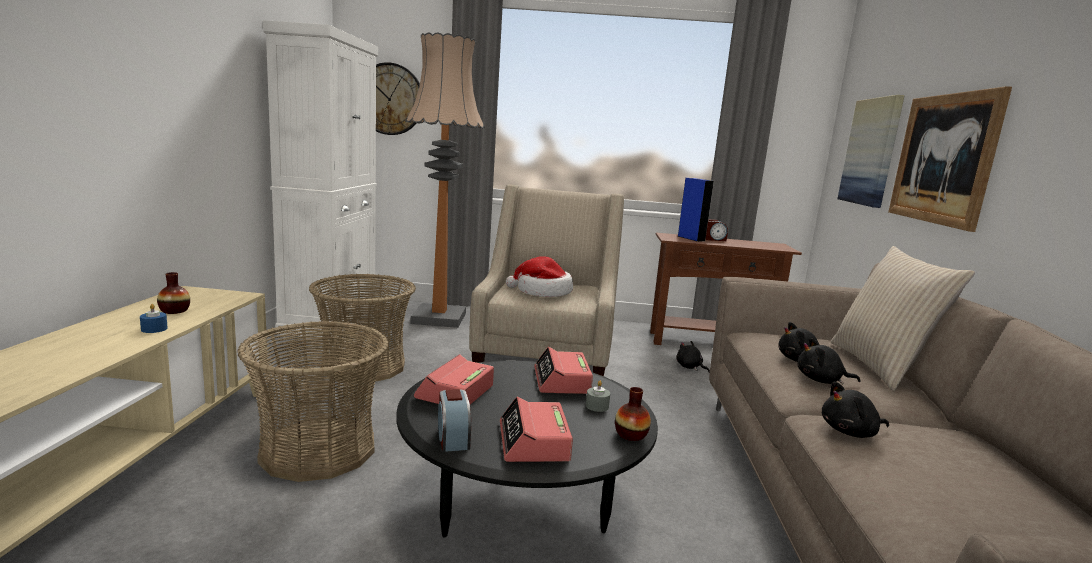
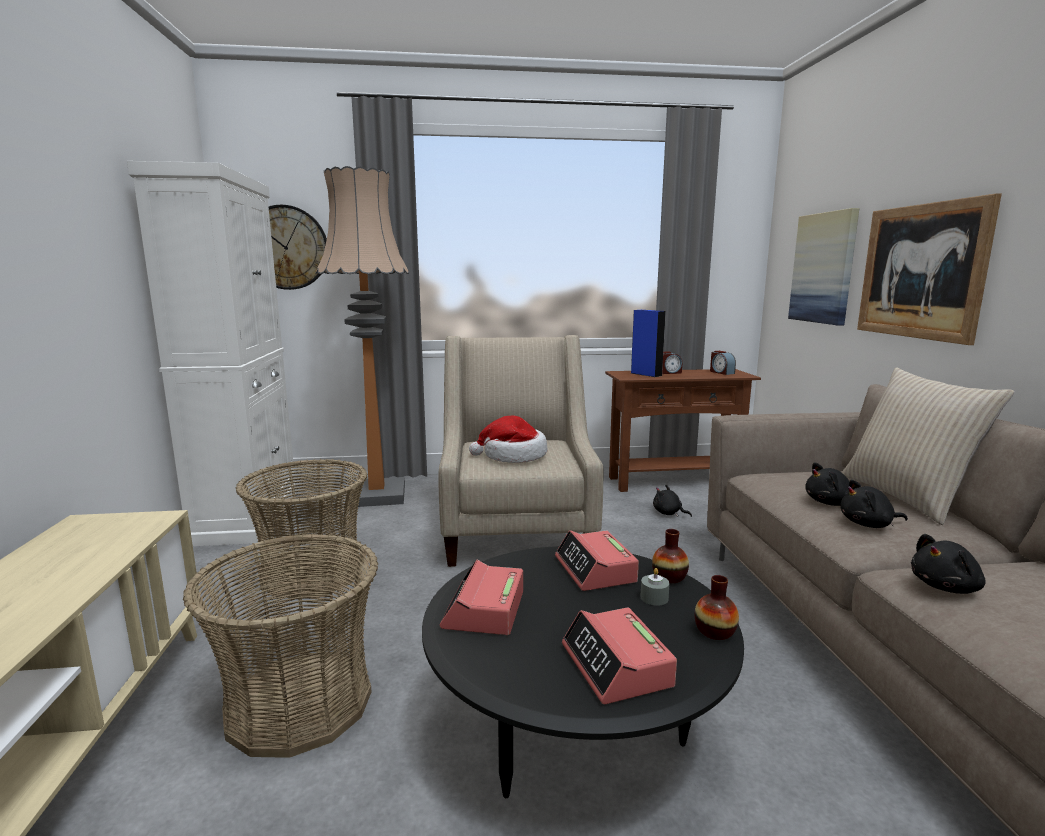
camera: 10 degrees left, 0 degrees up
blue candle [140,304,168,333] -> none
vase [157,272,190,314] -> vase moved to [652,529,689,583]
alarm clock [438,389,471,452] -> alarm clock moved to [710,351,736,375]

